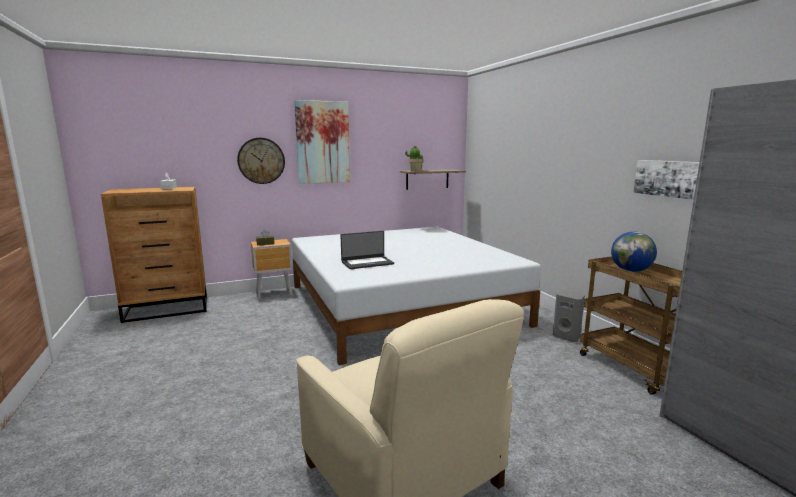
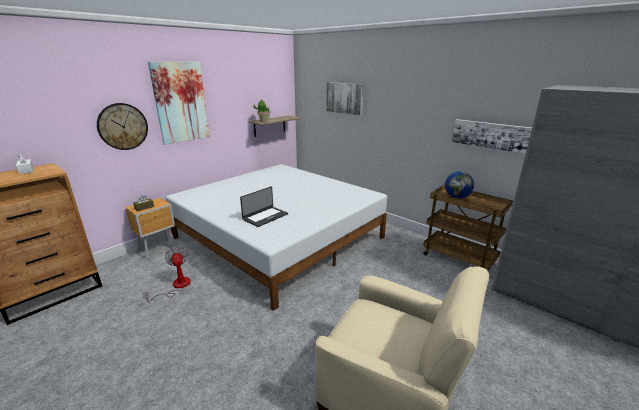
camera: 25 degrees left, 10 degrees up
grey speaker [553,291,585,342] -> none
none -> fan [142,247,191,303]
none -> picture [326,82,364,115]

